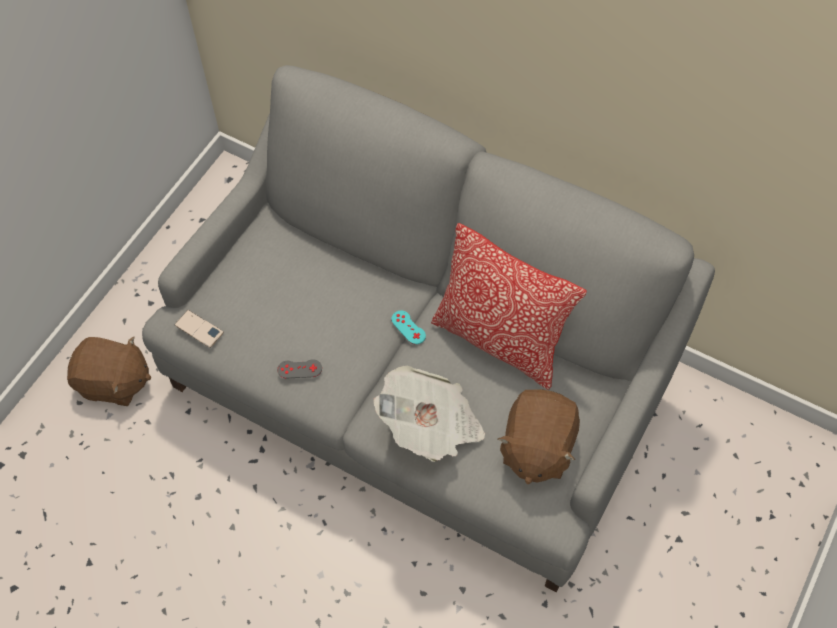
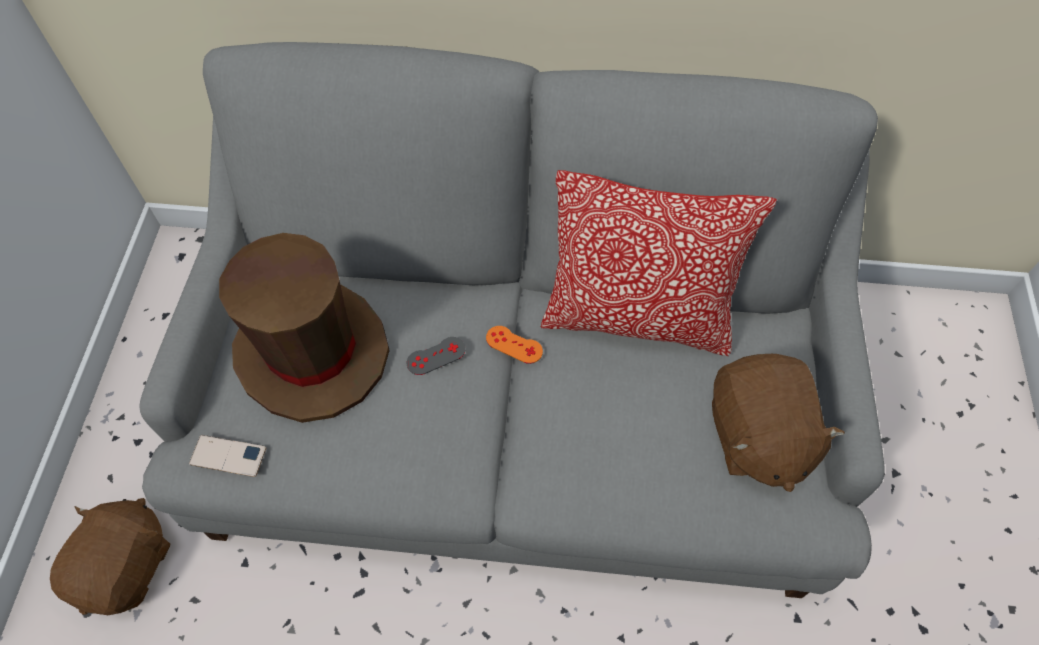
camera: 25 degrees left, 0 degrees up
brown plush toy [67,337,151,406] -> brown plush toy turned 60 degrees counterclockwise [50,498,170,615]
grey game controller [277,359,322,378] -> grey game controller moved to [407,337,466,375]
newspaper [373,366,485,462] -> none
turquoise game controller [391,311,426,344] -> orange game controller [486,326,543,364]
none -> brown hat [219,233,390,423]

